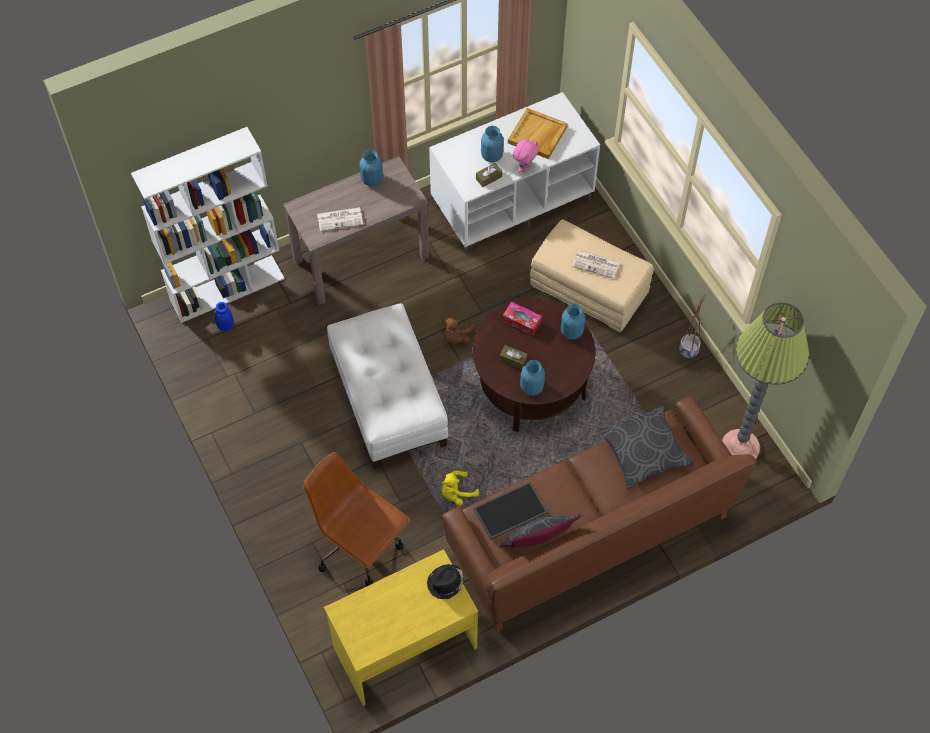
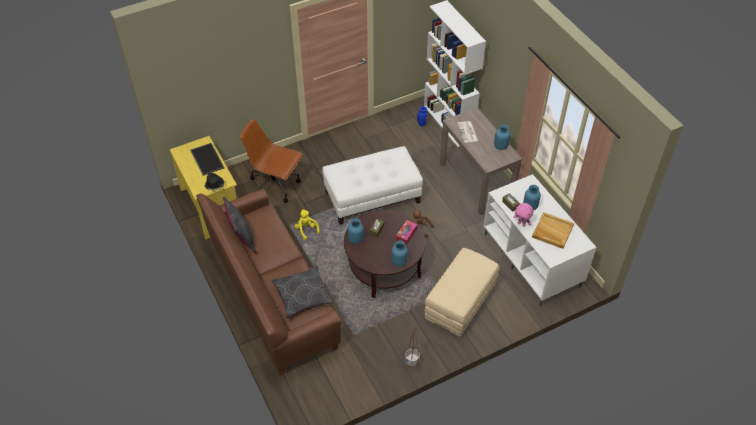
camera: 90 degrees right, 10 degrees down
brown office chair [303,452,410,586] -> brown office chair turned 105 degrees counterclockwise [240,119,303,203]
tray [473,482,548,540] -> tray moved to [190,143,224,176]
newspaper [572,250,619,278] -> none
floor lamp [722,303,809,459] -> none

